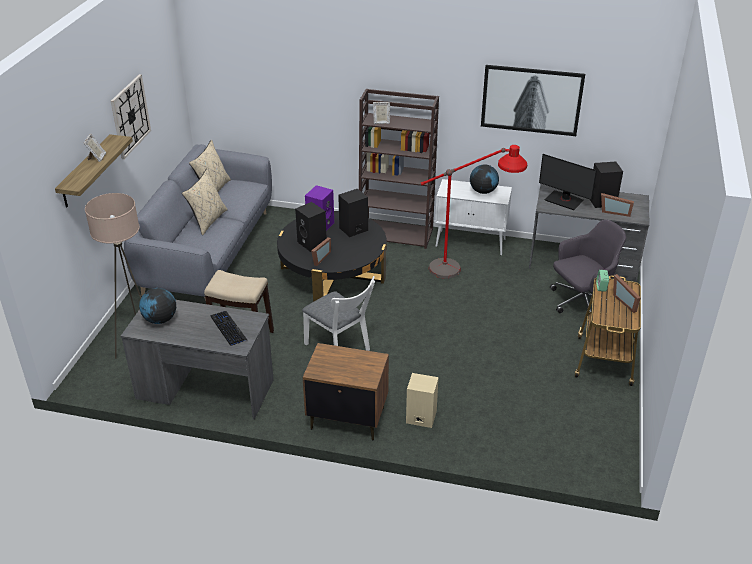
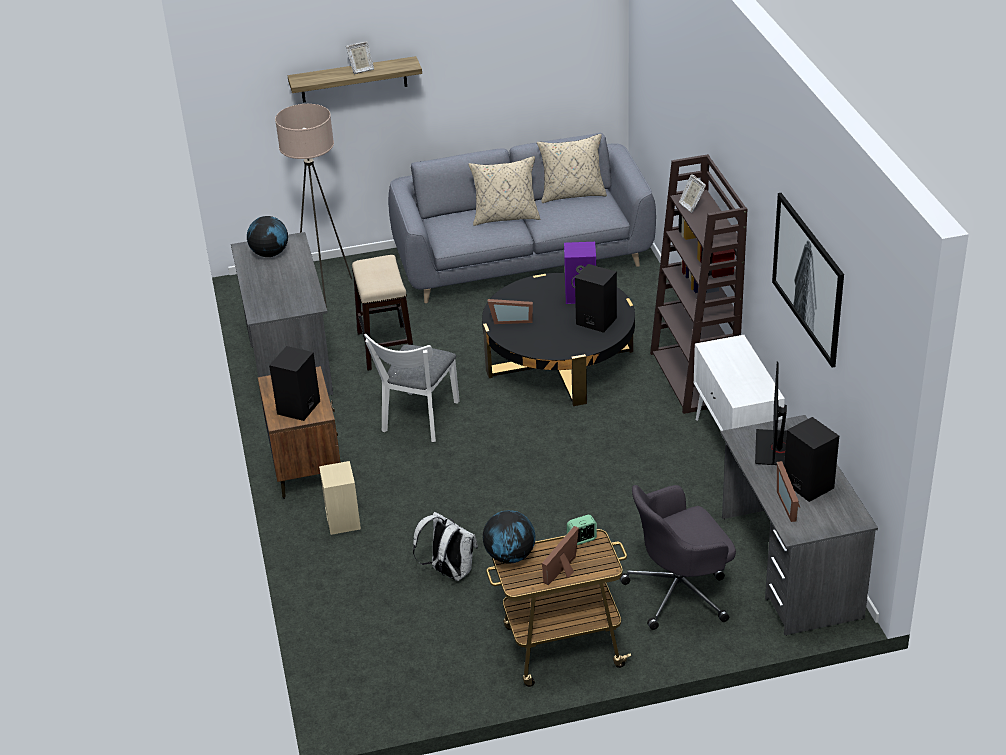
camera: 65 degrees right, 0 degrees up
wall clock [111,74,151,159] -> none
keyboard [211,311,247,346] -> none
black speaker [295,202,326,252] -> black speaker moved to [269,346,320,421]
red floor lamp [421,145,527,279] -> none
globe [470,164,499,194] -> globe moved to [483,510,536,563]
grey office chair [550,219,626,313] -> grey office chair turned 120 degrees clockwise [620,485,736,630]
none -> white backpack [413,512,478,581]

